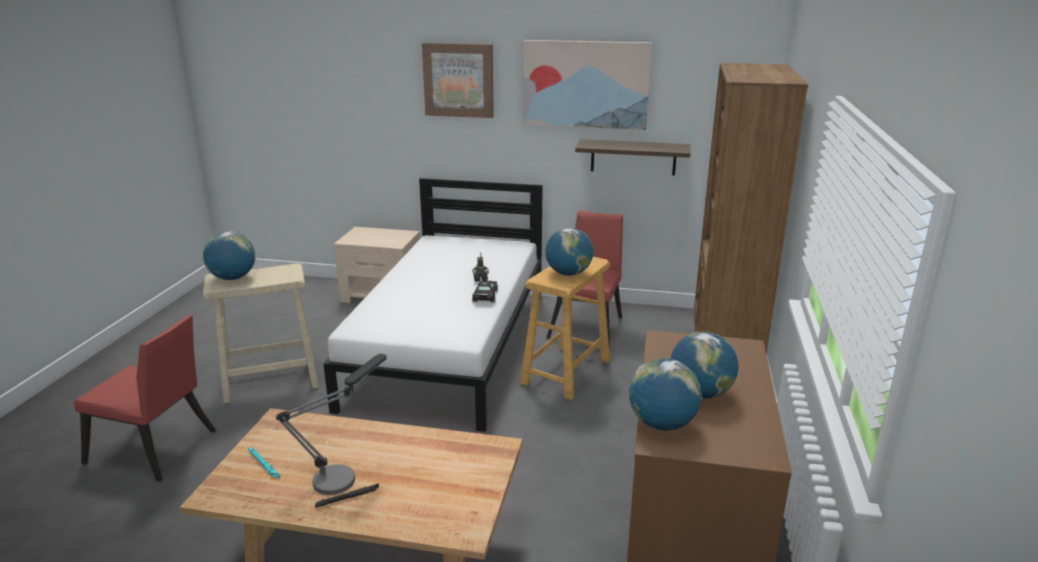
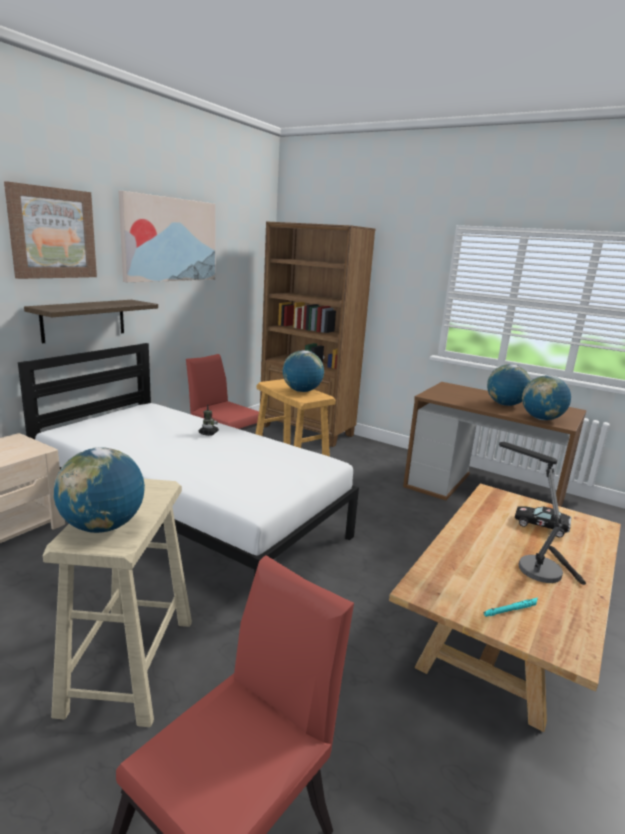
camera: 70 degrees left, 5 degrees down
black toy car [472,280,498,303] -> black toy car moved to [515,506,571,537]
shelf [575,139,690,176] -> shelf moved to [24,300,158,344]

